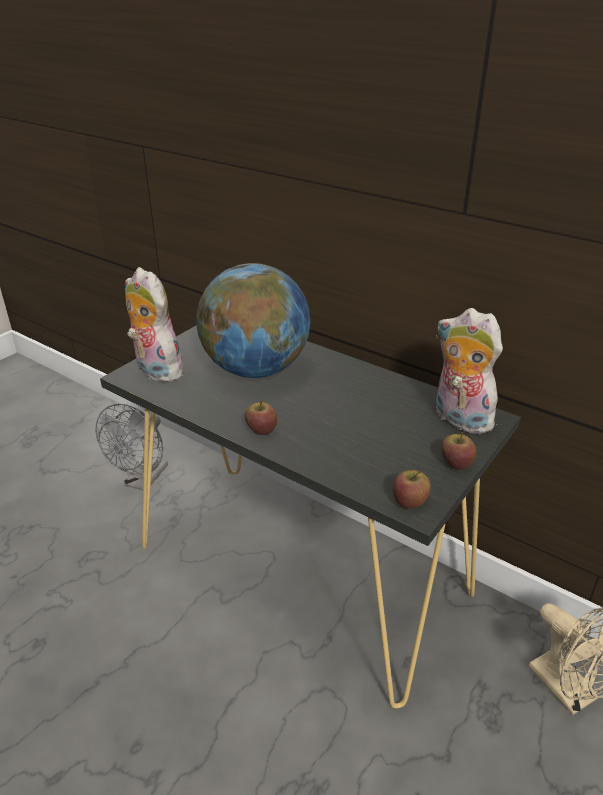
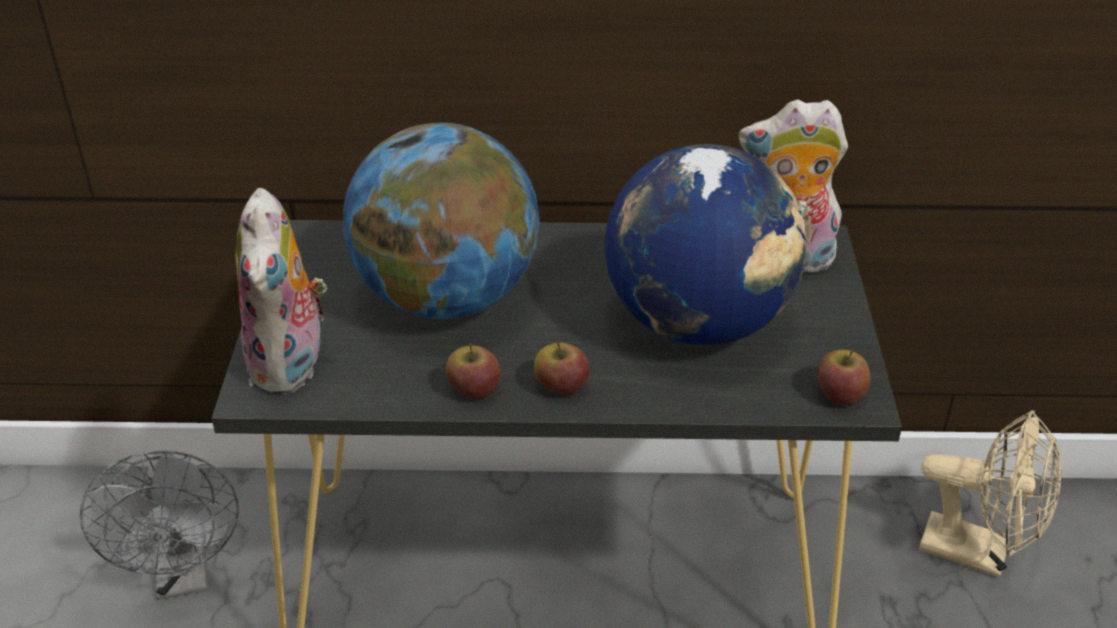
camera: 35 degrees left, 5 degrees up
plush toy [125,267,183,382] -> plush toy turned 105 degrees counterclockwise [235,188,327,395]
apple [441,432,476,470] -> apple moved to [446,343,501,399]
none -> globe [604,144,807,346]

